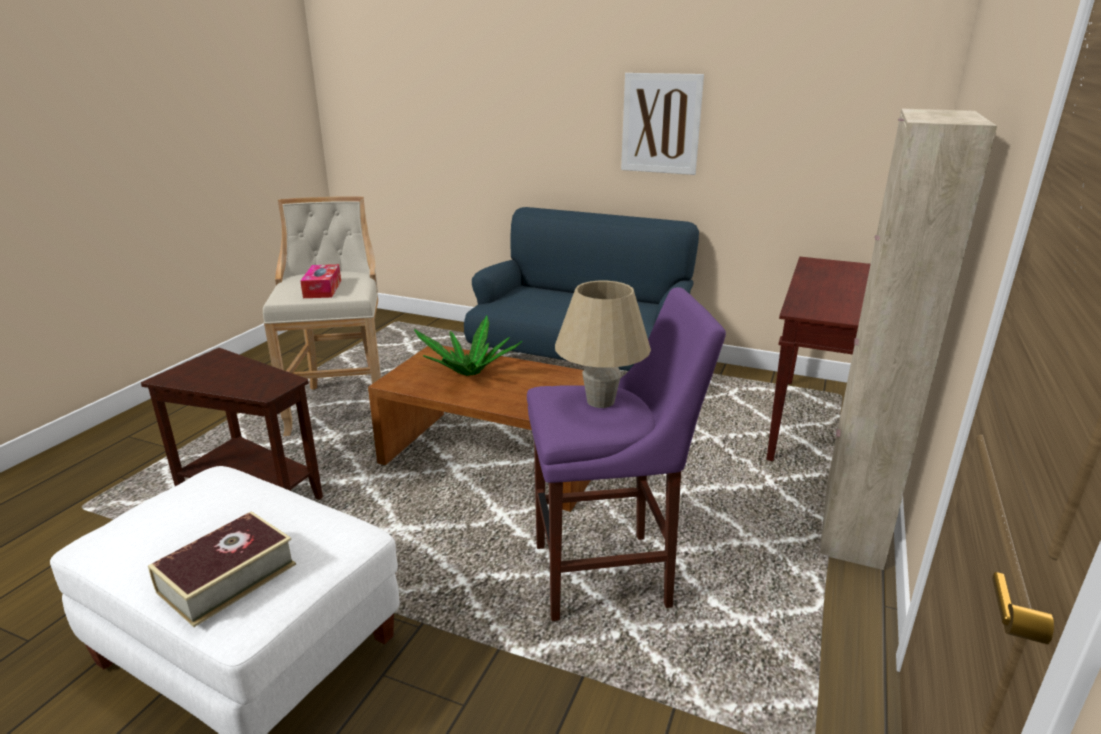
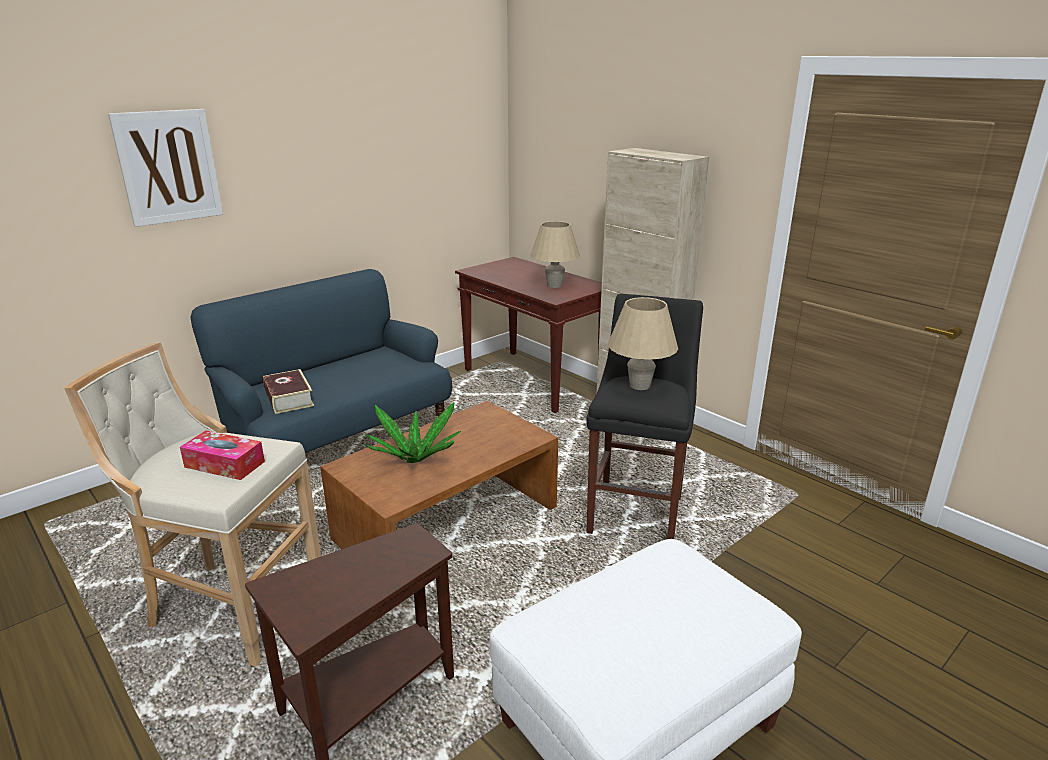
camera: 65 degrees left, 0 degrees up
book [148,511,296,627] -> book moved to [263,369,314,414]
purple stool [527,287,726,621] -> black stool [586,293,703,539]
picture [621,73,704,175] -> picture moved to [108,109,223,227]
none -> beige table lamp [530,221,580,288]

